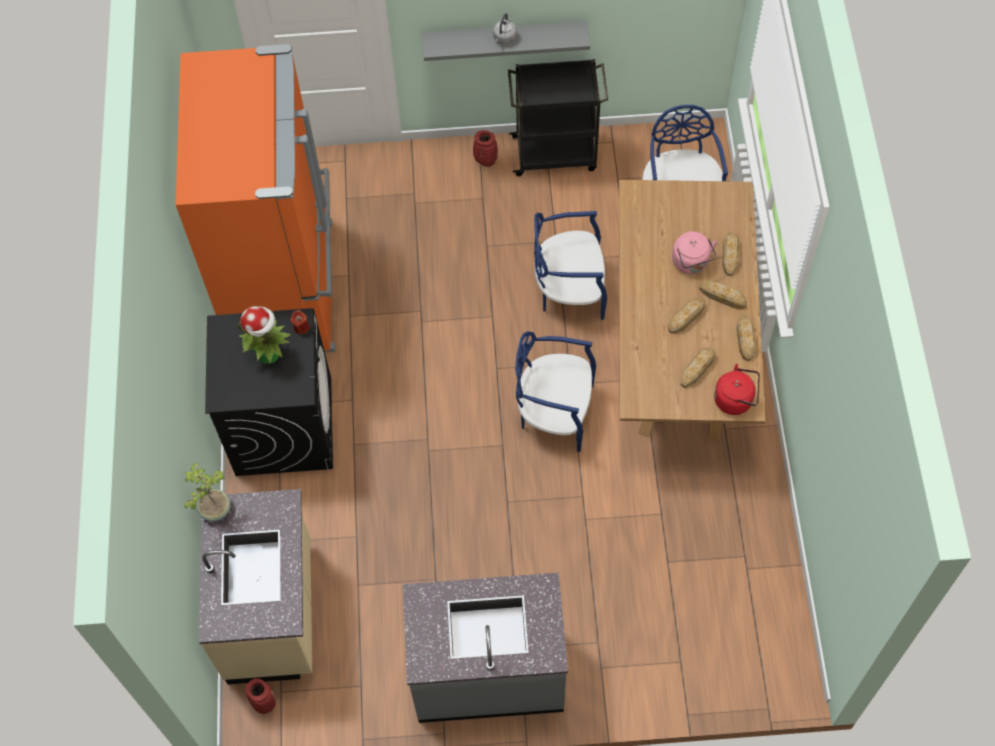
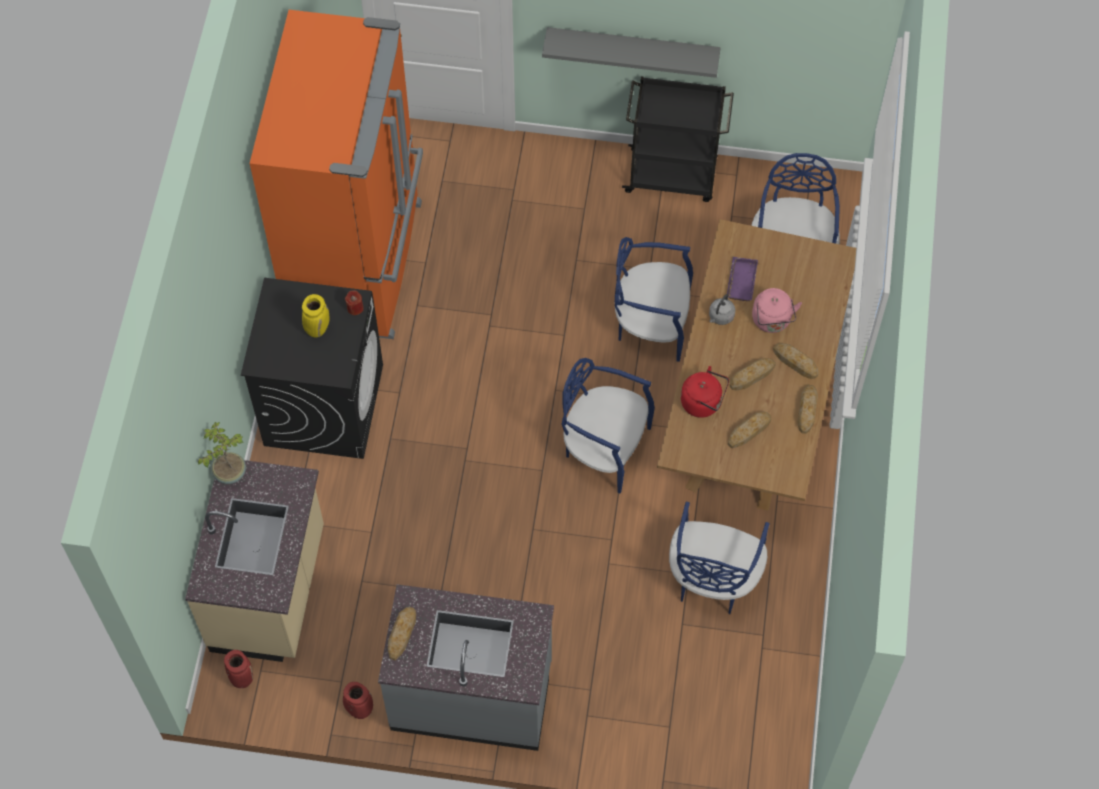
camera: 10 degrees right, 0 degrees up
potted plant [238,306,291,364] -> yellow vase [302,294,330,337]
red vase [473,130,498,167] -> red vase moved to [343,682,373,719]
grey kettle [493,13,517,44] -> grey kettle moved to [709,294,735,325]
red kettle [714,364,760,415] -> red kettle moved to [681,366,729,418]
bread [722,232,739,276] -> bread moved to [388,607,416,660]
none -> blue chair [669,502,770,614]
none -> purple tray [727,257,758,301]

